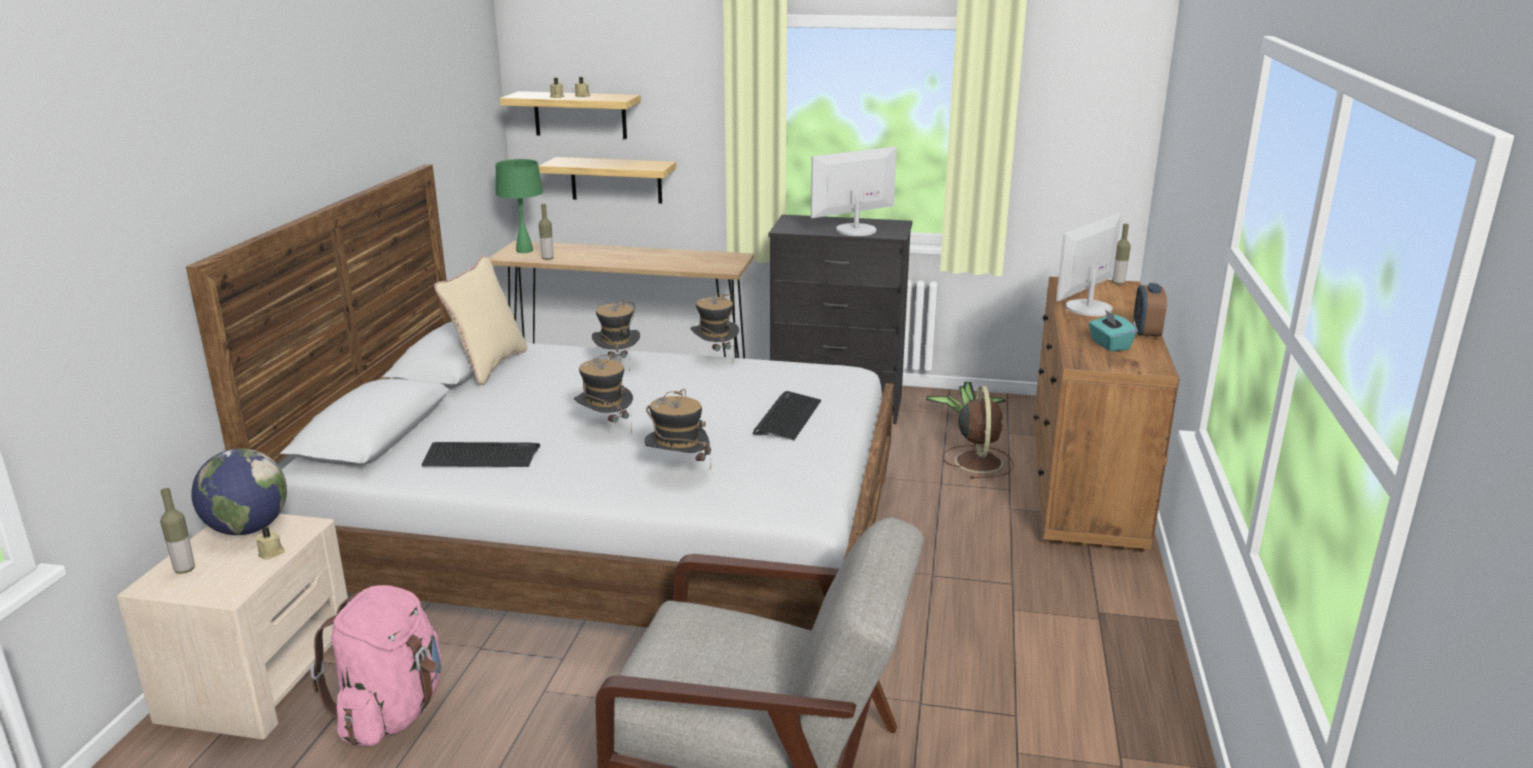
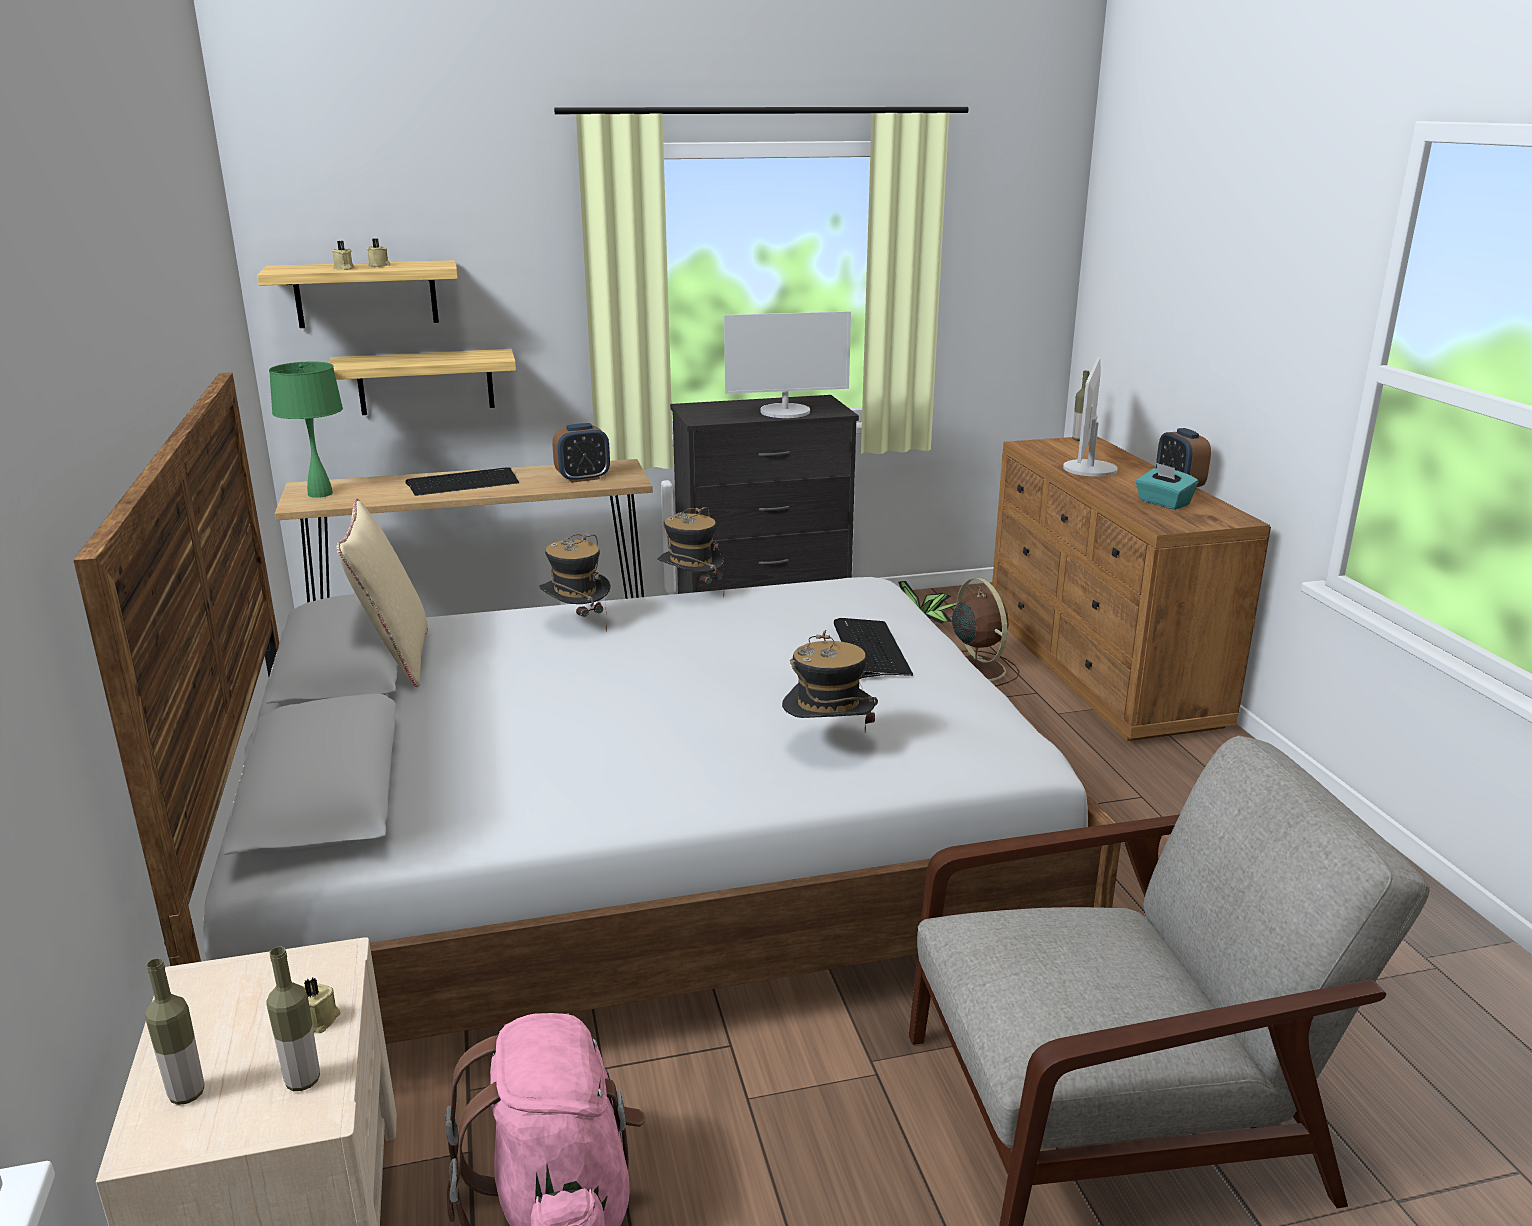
camera: 25 degrees left, 0 degrees up
globe [191,448,287,535] -> none
keyboard [422,442,540,467] -> keyboard moved to [405,467,519,496]
bottle [539,204,554,260] -> bottle moved to [266,947,320,1091]
hat [574,355,633,434] -> none
monitor [811,146,897,236] -> monitor turned 135 degrees counterclockwise [724,311,851,418]
none -> alarm clock [552,423,610,483]

